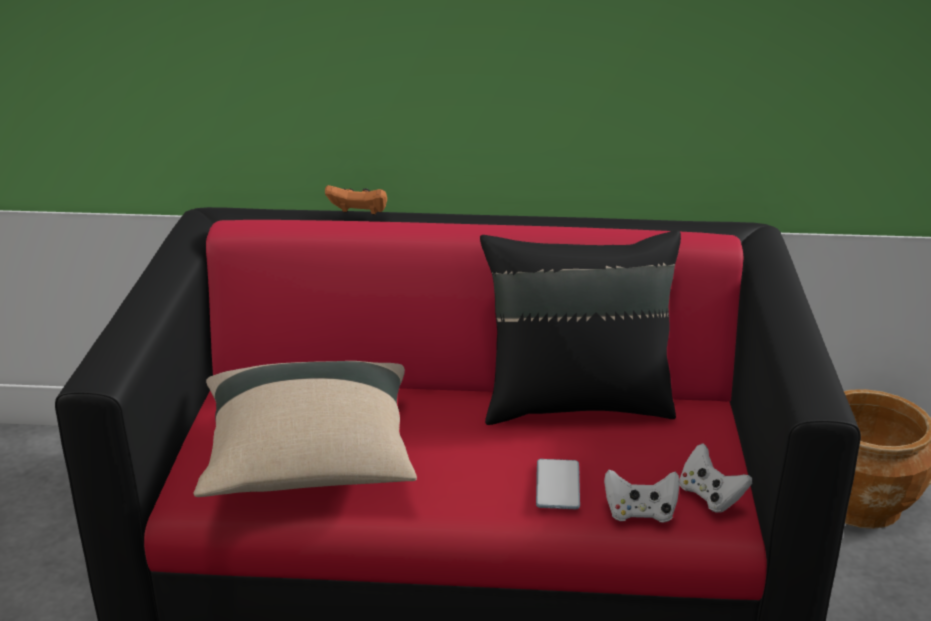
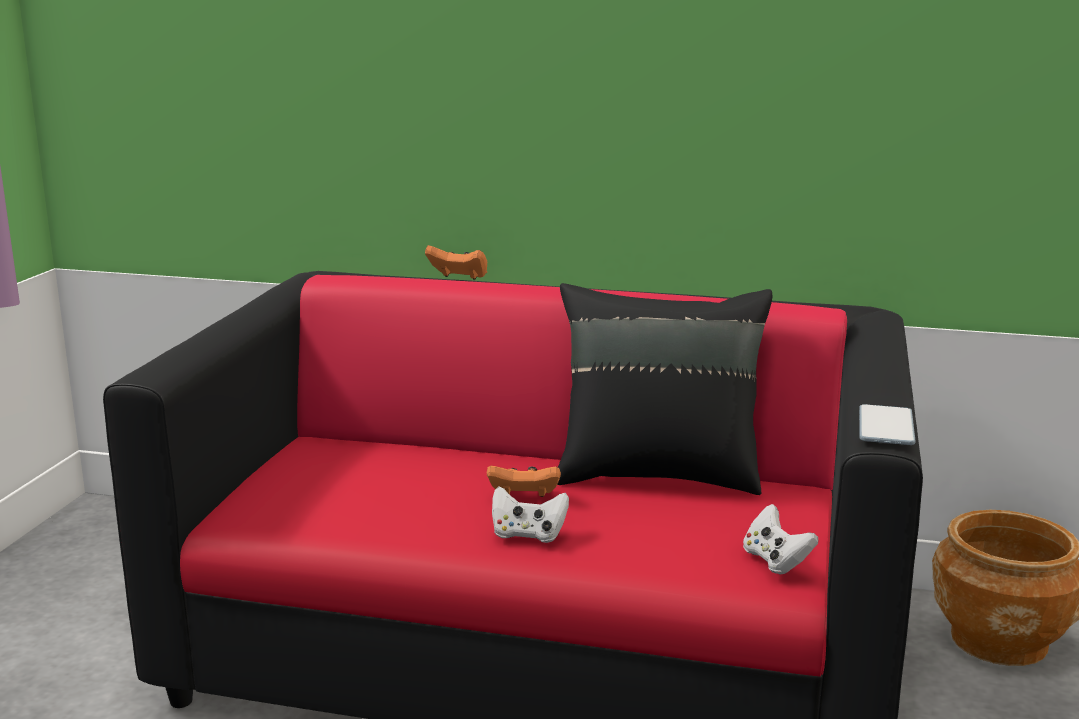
camera: 10 degrees right, 10 degrees down
beige pillow [193,361,417,497] -> none
phone [536,459,580,509] -> phone moved to [859,404,916,445]
white game controller [604,470,680,523] -> white game controller moved to [492,486,569,543]
none -> orange game controller [487,466,561,497]

